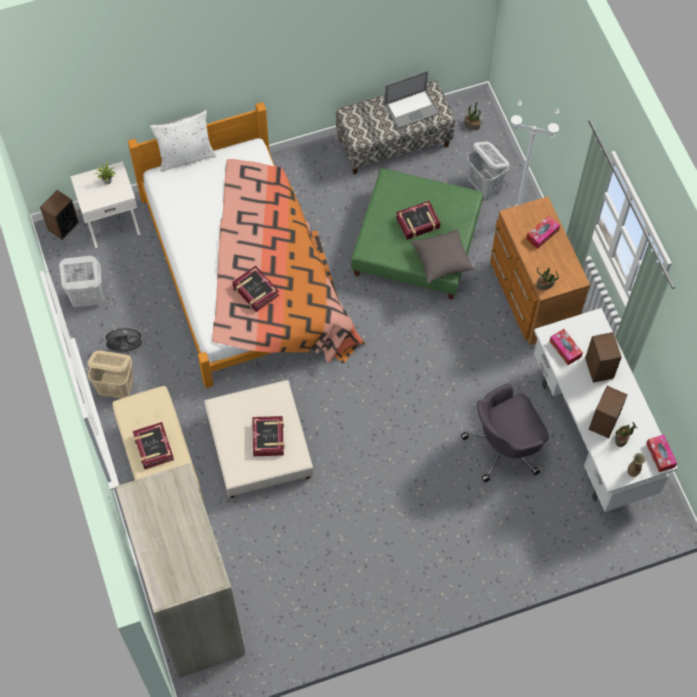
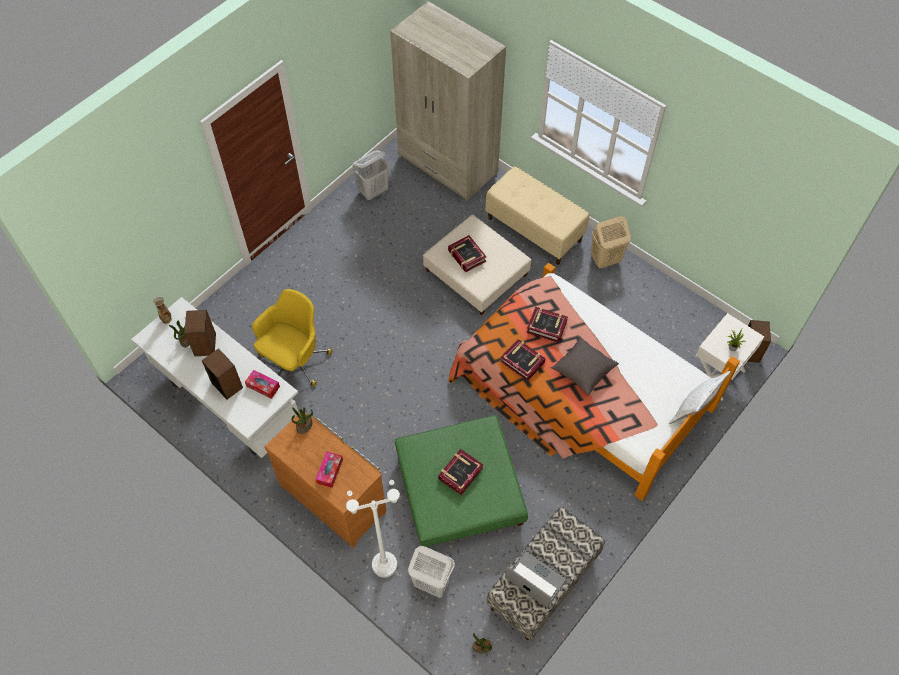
camera: 150 degrees right, 5 degrees down
white laundry basket [59,255,103,307] -> white laundry basket moved to [352,150,389,200]
grey fan [103,326,144,352] -> none
book [133,422,174,469] -> book moved to [500,339,545,381]
laptop [385,71,439,129] -> laptop turned 90 degrees clockwise [505,550,567,608]
grey pillow [411,229,475,283] -> grey pillow moved to [551,337,619,395]
grey office chair [461,383,549,482] -> yellow office chair [252,289,333,387]
tissue box [646,434,677,472] -> none

